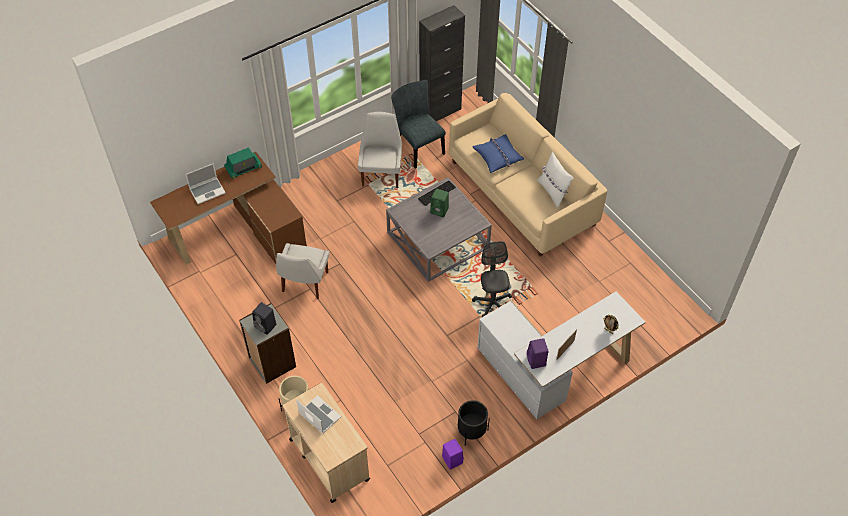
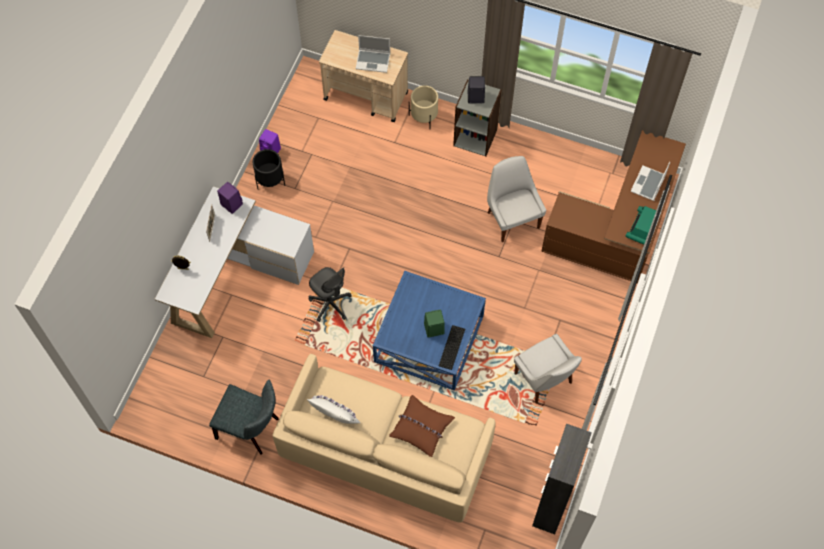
camera: 145 degrees right, 10 degrees up
grey coffee table [386,177,492,282] -> blue coffee table [373,271,486,391]
grey chair [391,80,446,168] -> grey chair moved to [209,380,279,455]
blue pillow [472,134,524,173] -> brown pillow [389,395,455,457]

